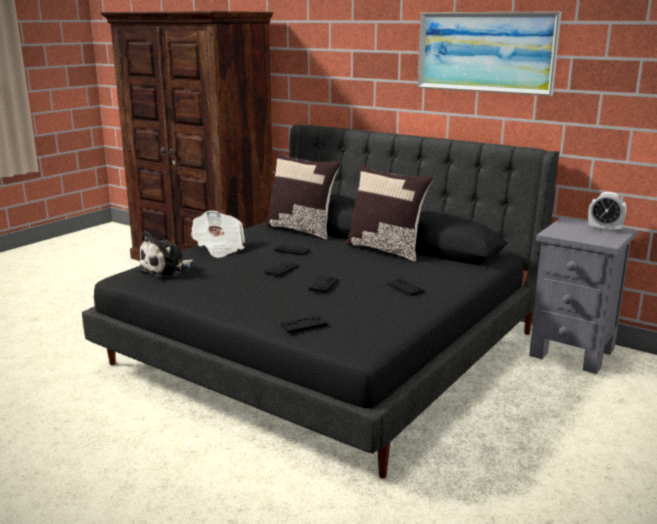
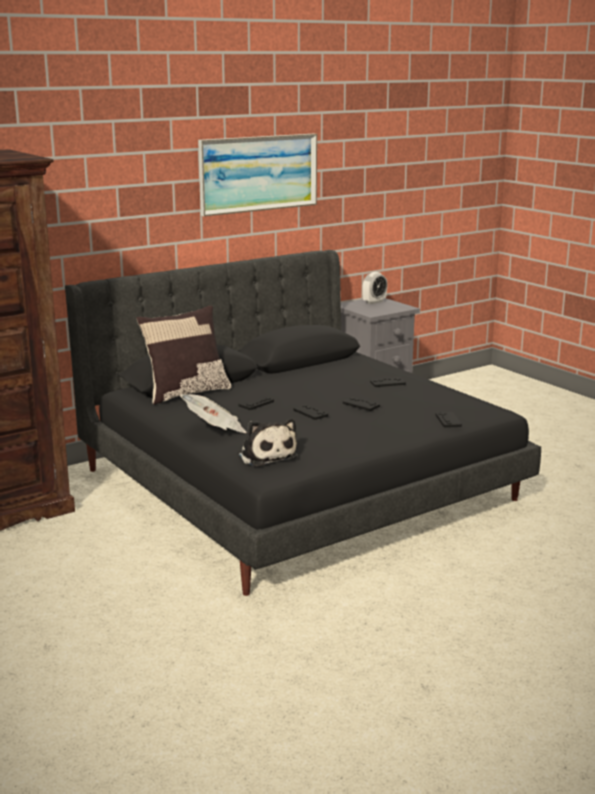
camera: 70 degrees left, 0 degrees up
pillow [346,165,433,261] -> none

